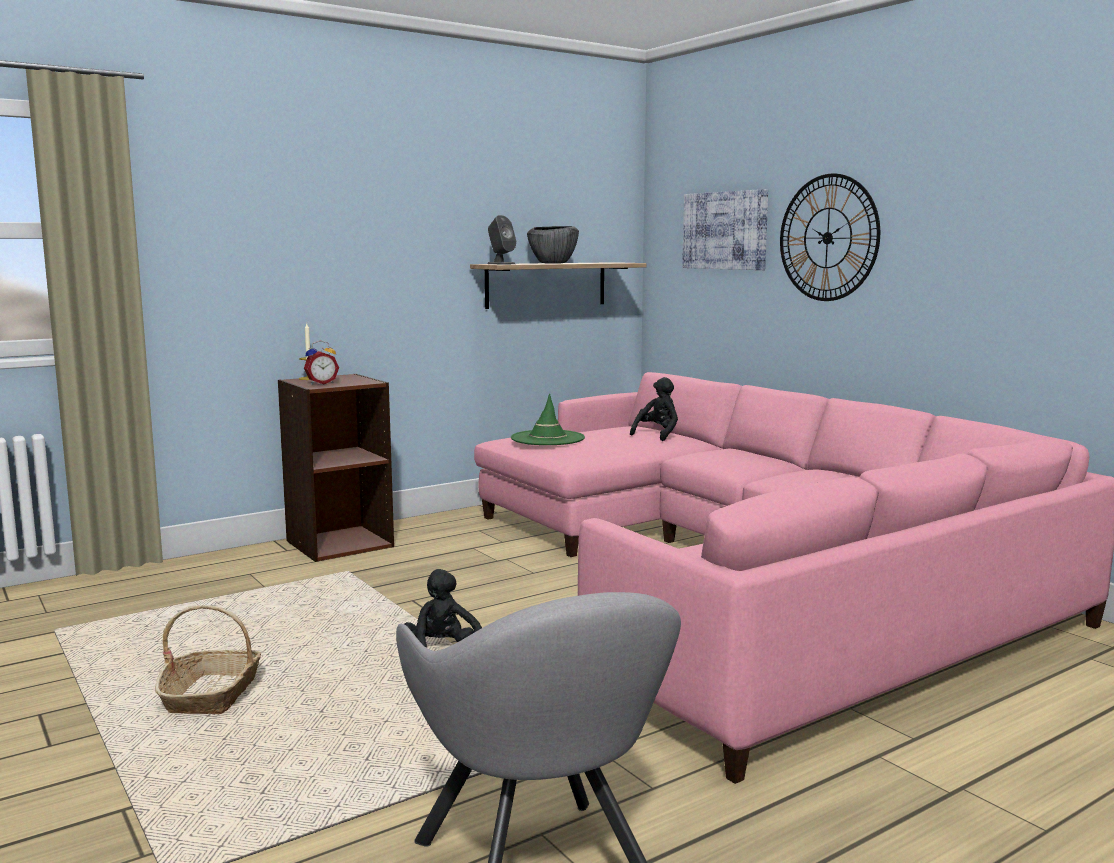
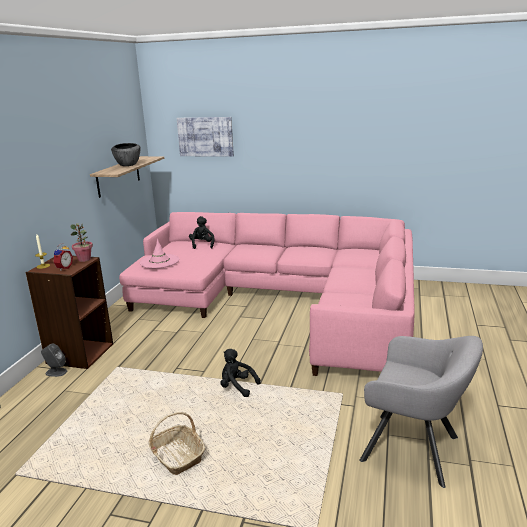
camera: 40 degrees left, 10 degrees up
grey speaker [488,215,516,264] -> grey speaker moved to [41,343,67,377]
green hat [511,394,585,445] -> pink hat [140,239,179,268]
wall clock [780,174,880,301] -> none
none -> potted plant [71,223,93,262]

